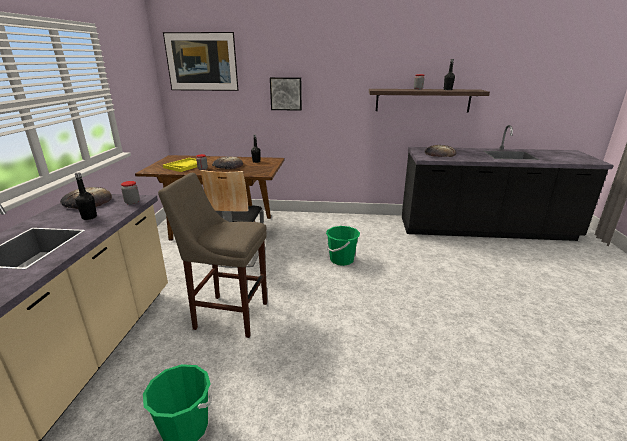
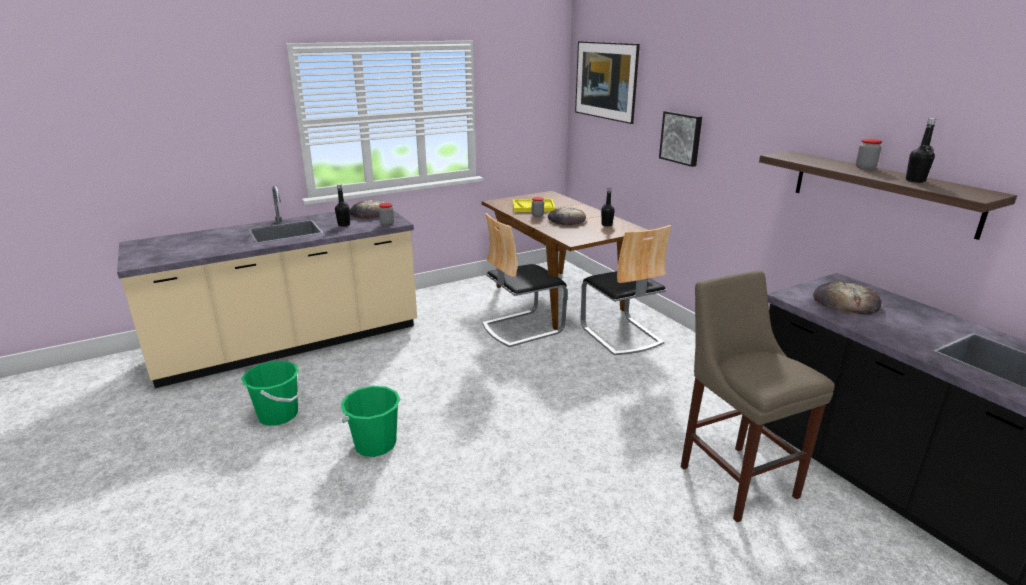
camera: 55 degrees right, 0 degrees up
beige stool [158,173,267,338] -> beige stool moved to [681,270,835,522]
green bucket [326,226,360,266] -> green bucket moved to [341,386,400,457]
none -> chair [581,225,671,355]

